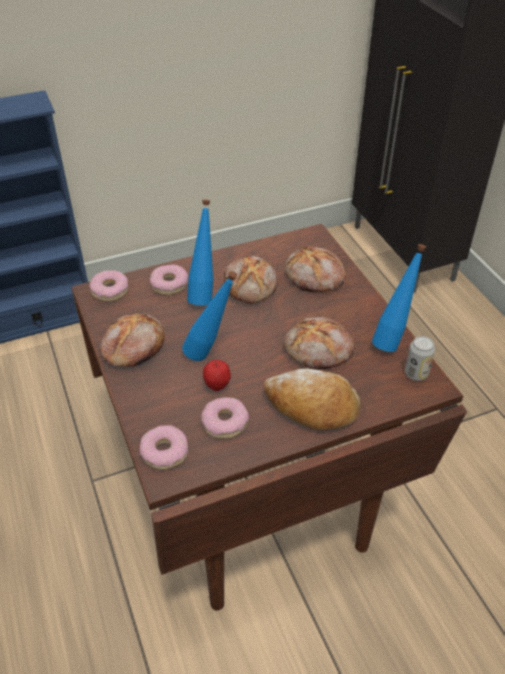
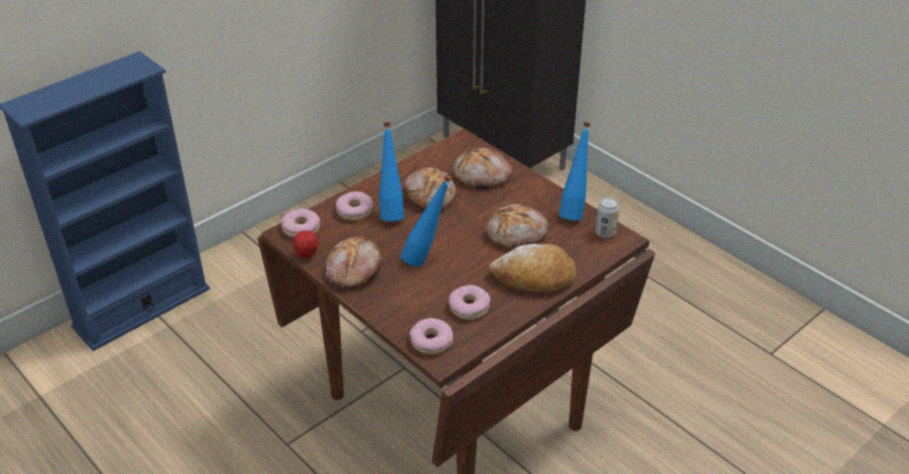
camera: 20 degrees left, 5 degrees down
apple [203,360,231,391] -> apple moved to [293,230,319,259]

